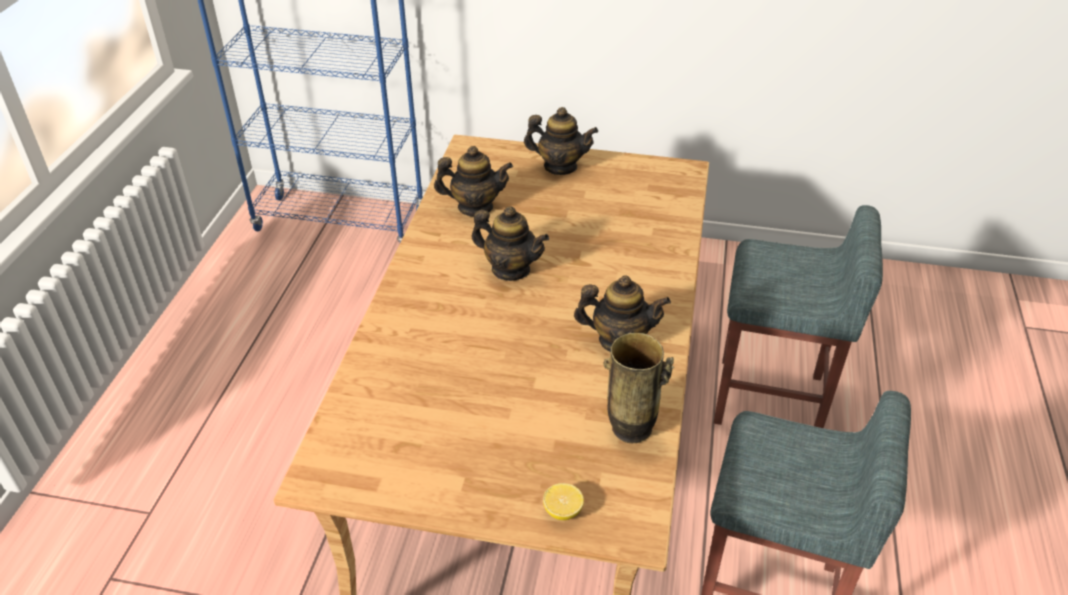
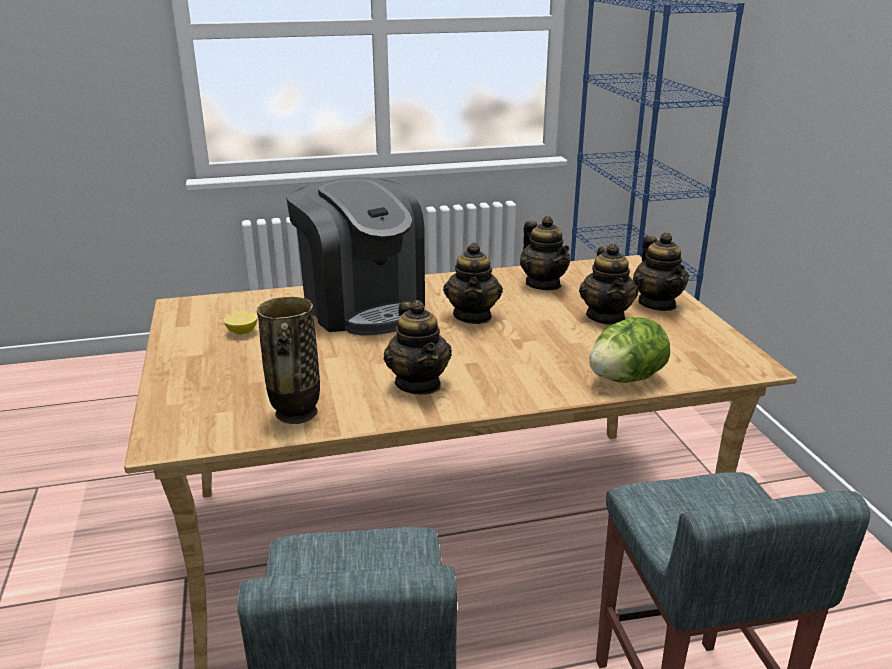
camera: 65 degrees right, 15 degrees down
lemon [543,483,584,520] -> lemon moved to [224,312,257,335]
none -> coffee machine [286,177,425,335]
none -> teapot [579,243,638,325]
none -> lettuce [589,317,670,383]

